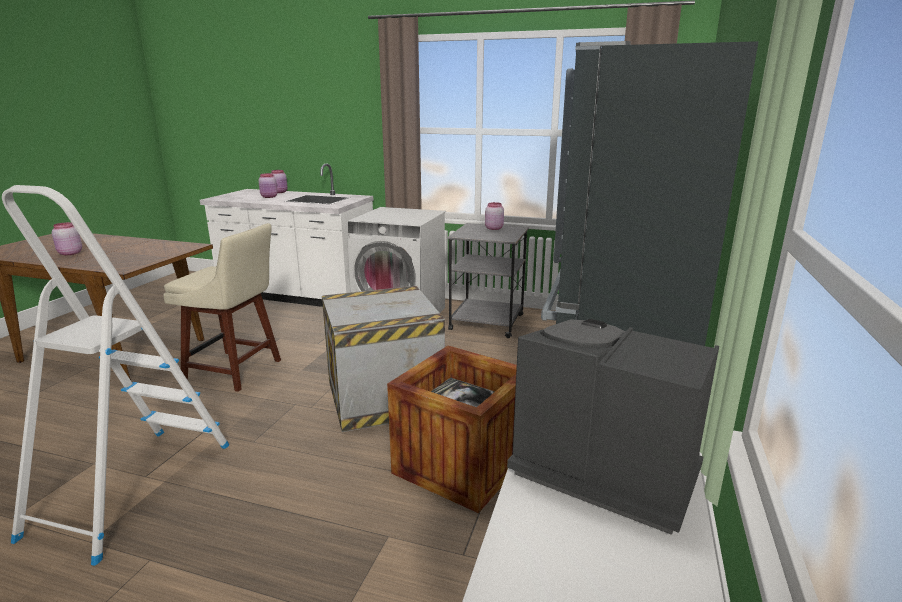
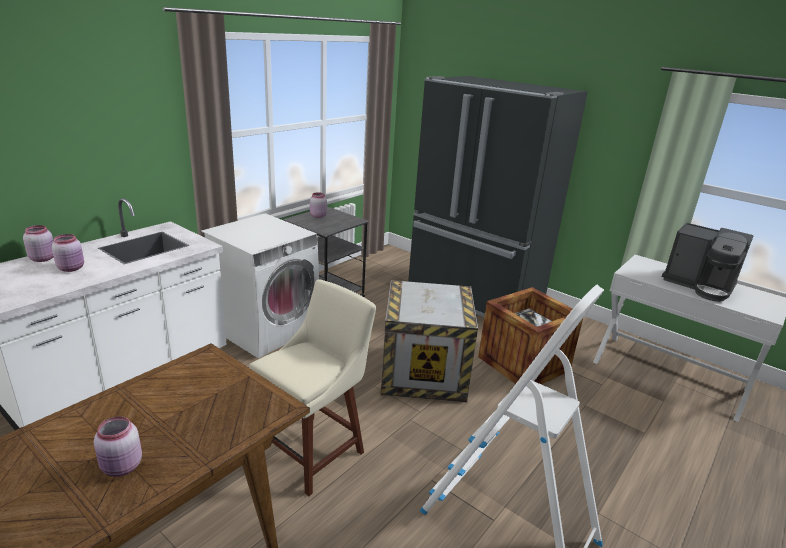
camera: 70 degrees left, 5 degrees up
coffee machine [507,319,719,535] -> coffee machine turned 105 degrees counterclockwise [662,223,754,302]

